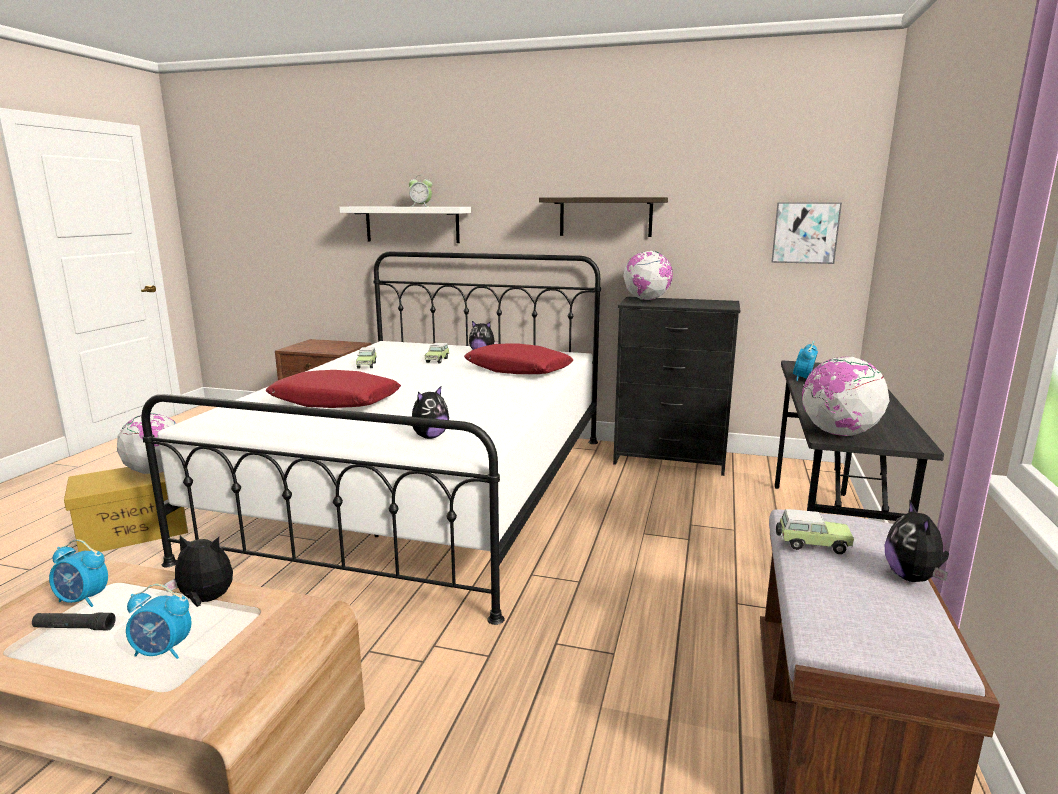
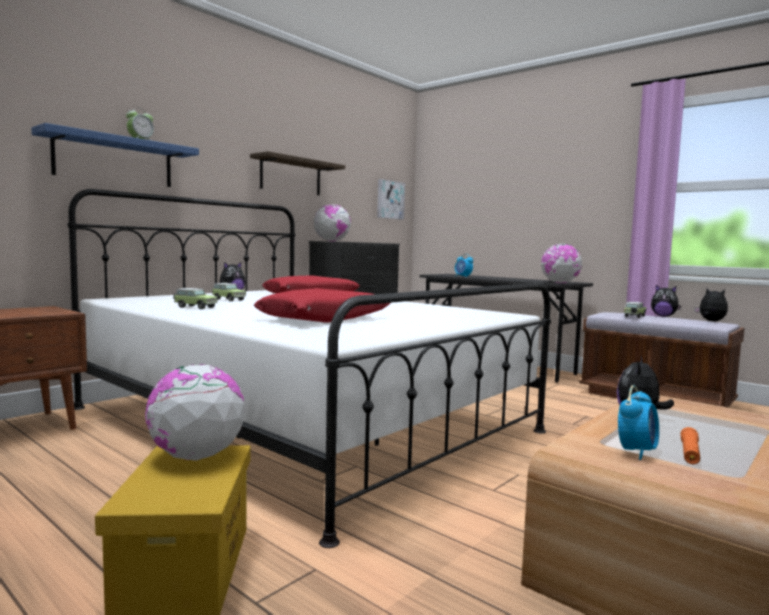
camera: 65 degrees left, 10 degrees down
black flashlight [32,612,116,631] -> orange flashlight [680,427,700,464]
alarm clock [126,584,192,659] -> none
white shelf [339,207,471,243] -> blue shelf [31,123,199,187]
plush toy [409,386,449,439] -> plush toy moved to [694,288,728,321]

